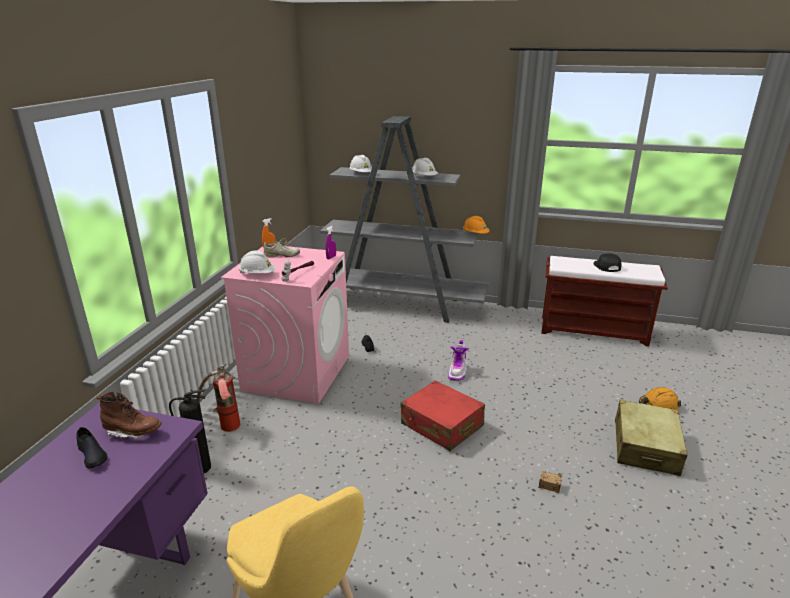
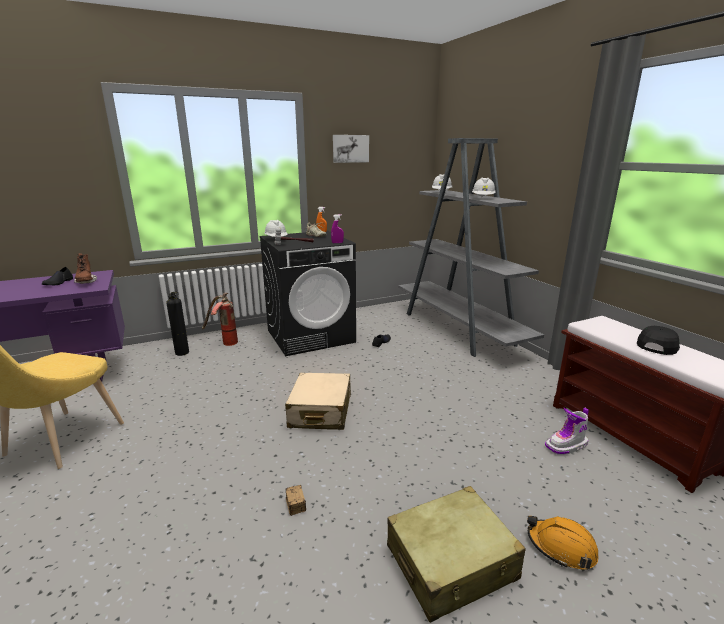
camera: 50 degrees right, 5 degrees down
pink washing machine [221,246,349,404] -> black washing machine [260,231,356,356]
red suitcase [401,380,485,451] -> beige suitcase [285,373,351,430]
boot [448,340,469,381] -> boot moved to [545,408,589,455]
orange hard hat [463,216,490,234] -> none
none -> picture [333,135,369,163]

